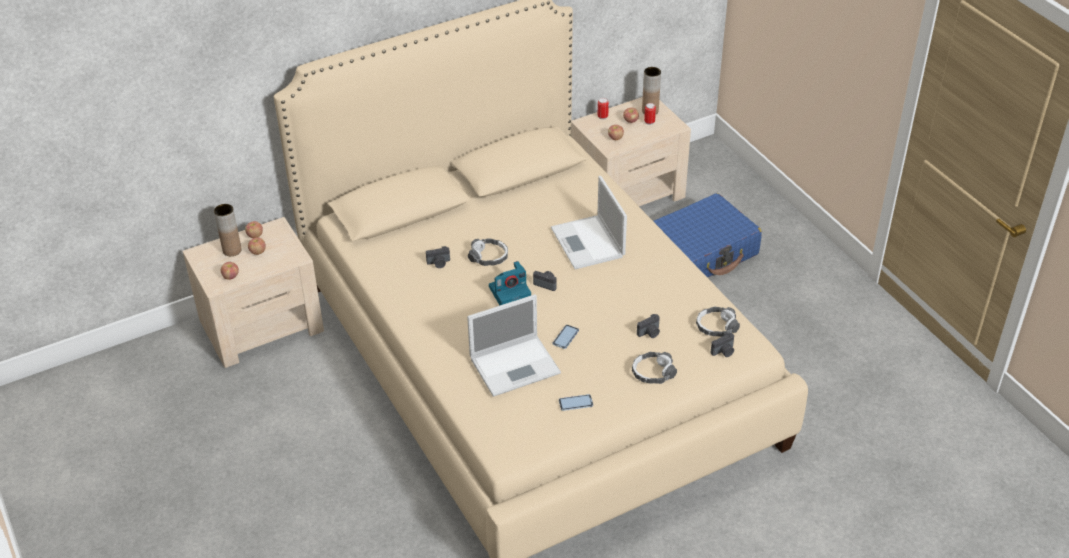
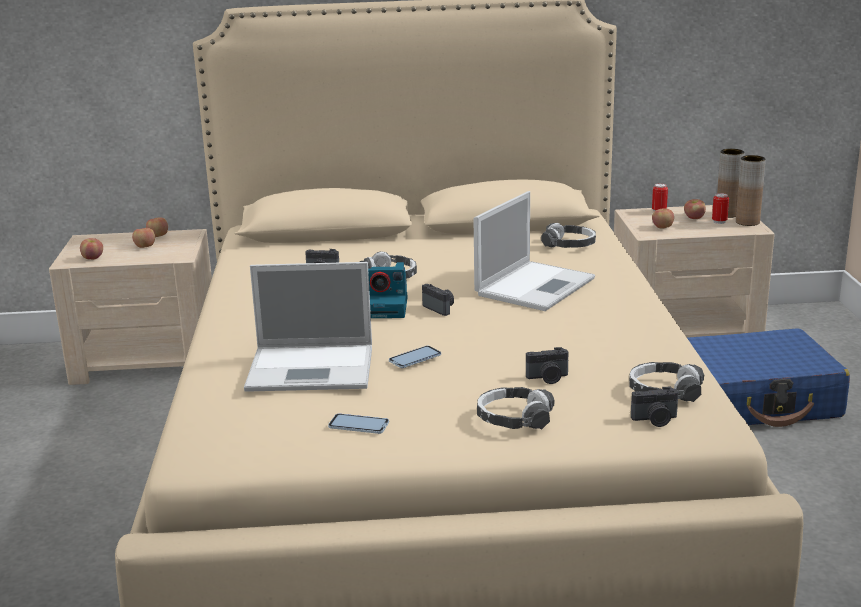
camera: 25 degrees right, 20 degrees down
brown vase [214,204,242,256] -> brown vase moved to [736,155,766,226]
laptop [551,176,627,269] -> laptop turned 150 degrees counterclockwise [473,191,595,311]
none -> headphones [541,223,596,248]

